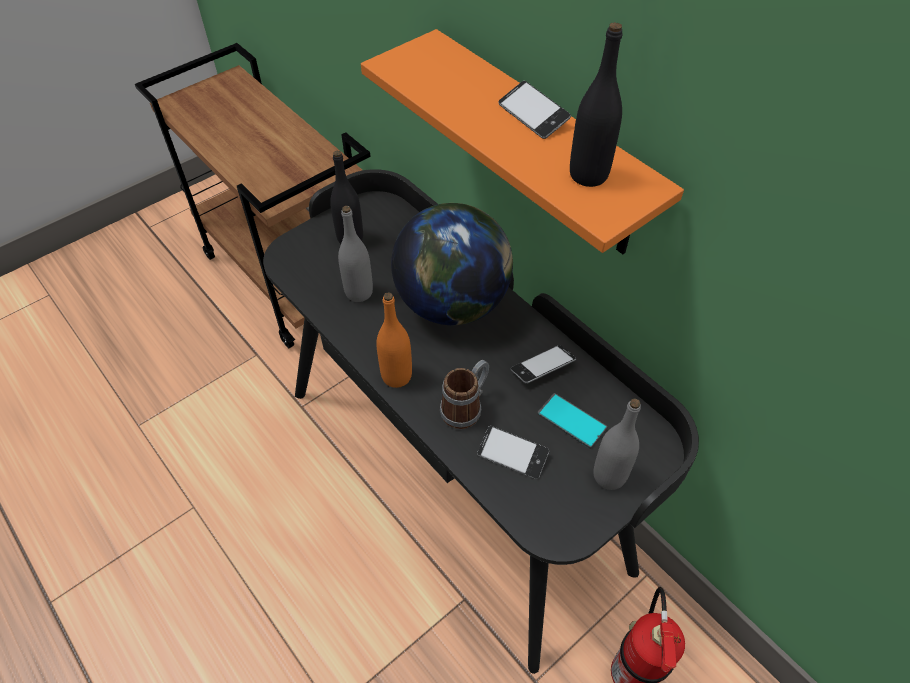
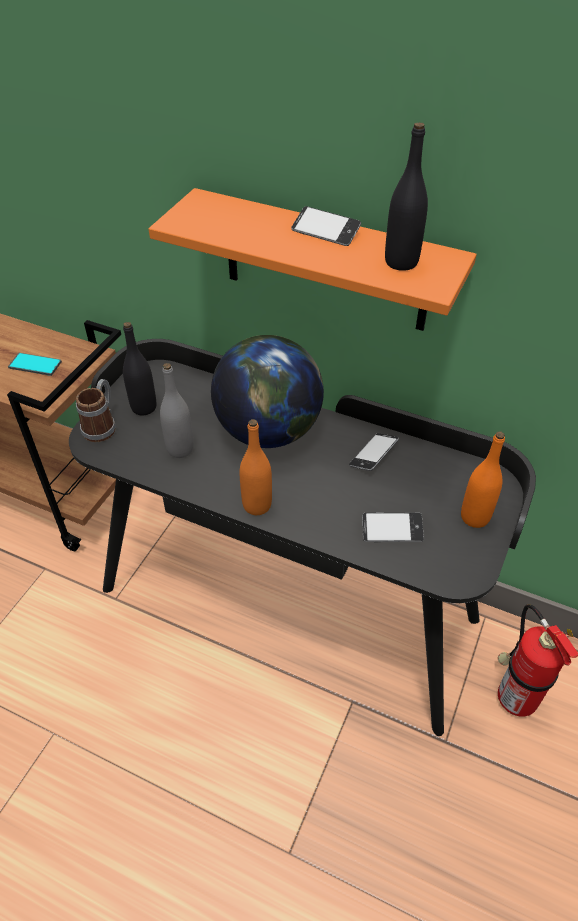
camera: 25 degrees left, 5 degrees down
mug [440,360,489,429] -> mug moved to [76,379,116,442]
phone [537,393,607,449] -> phone moved to [8,353,62,376]
grey bottle [593,399,641,490] -> orange bottle [461,431,505,528]

